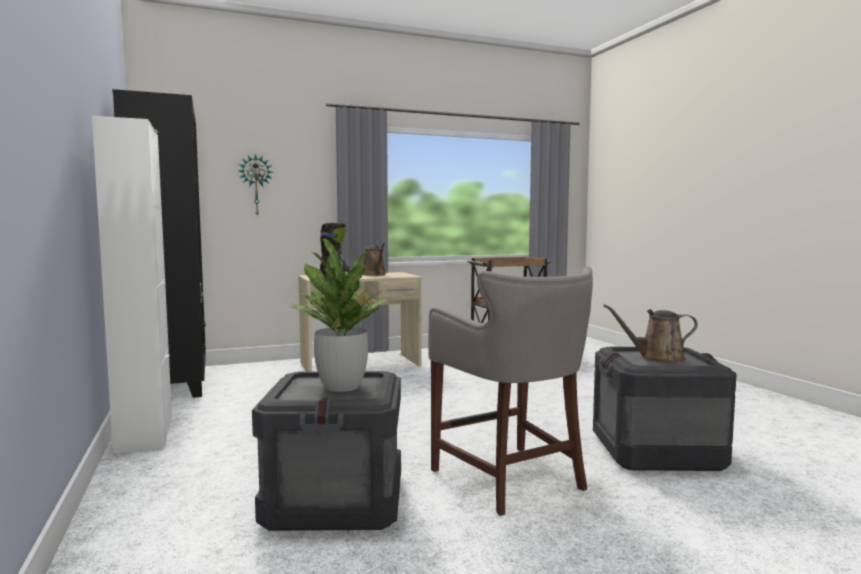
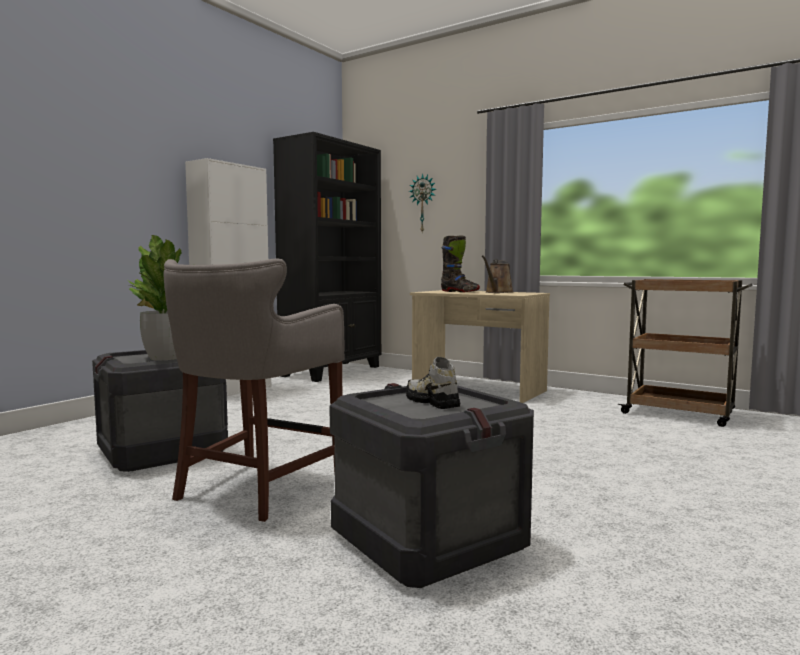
camera: 55 degrees right, 0 degrees up
brown watering can [603,304,698,363] -> shoe [406,357,461,409]

